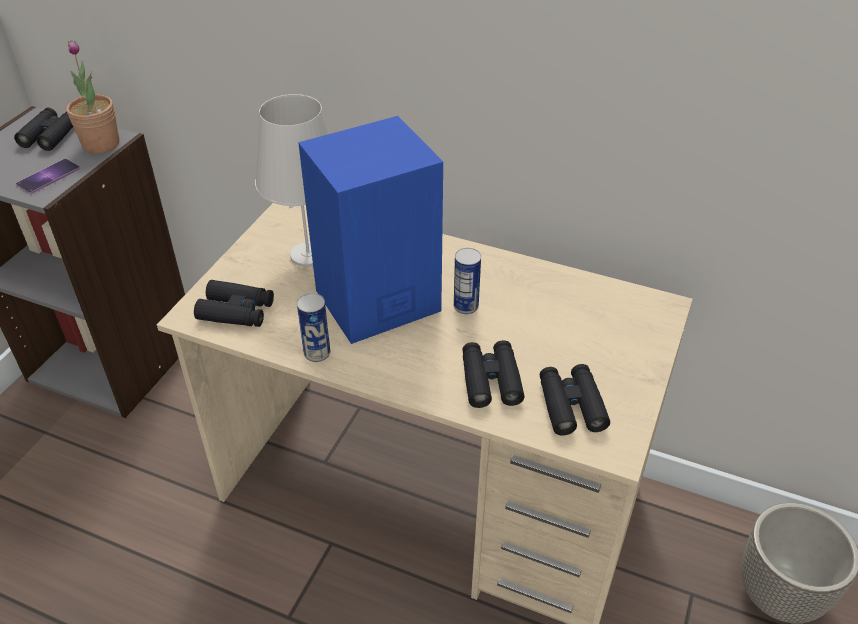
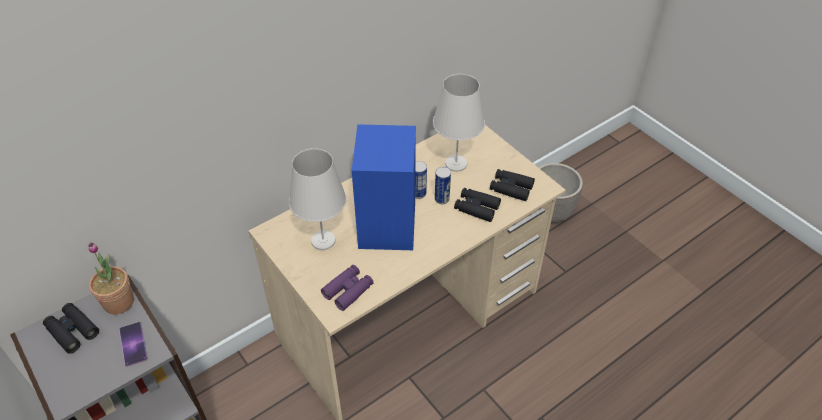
camera: 60 degrees left, 5 degrees up
black binoculars [194,280,274,327] -> purple binoculars [321,265,374,311]
can [297,293,330,362] -> can moved to [435,167,451,204]
none -> white table lamp [433,74,485,172]

